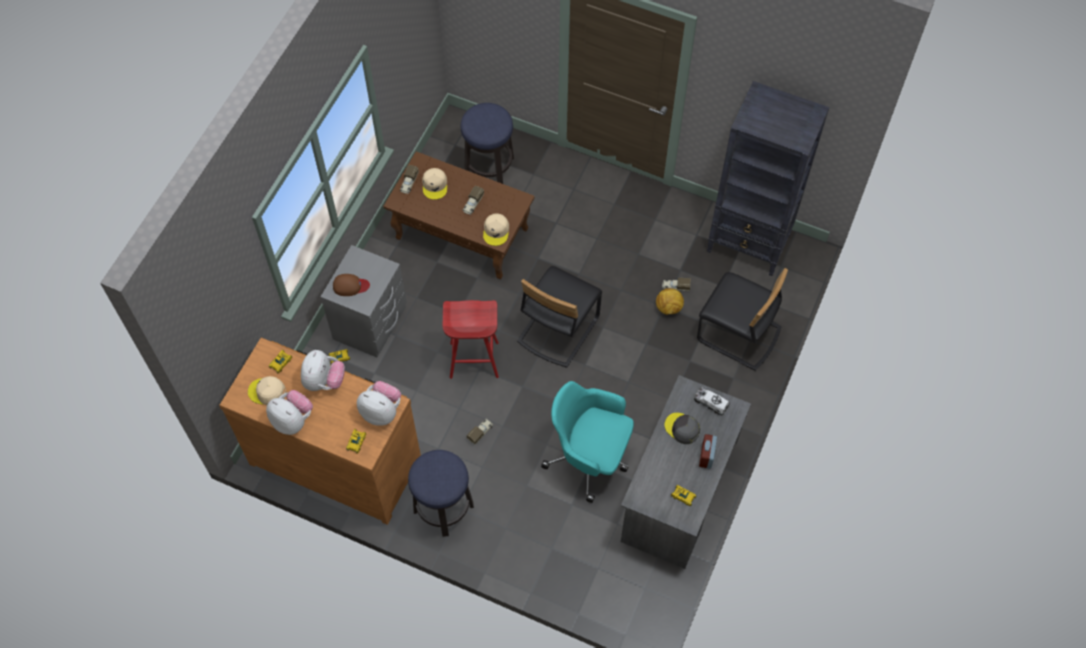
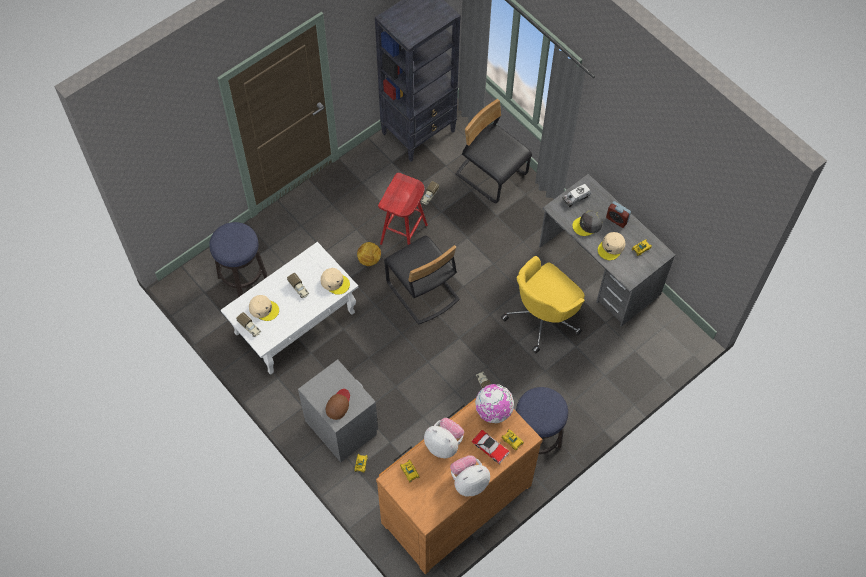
camera: 65 degrees left, 0 degrees up
beige cap [248,376,286,405] -> beige cap moved to [598,232,625,260]
plush toy [357,381,401,426] -> globe [475,384,514,423]
brown coffee table [383,151,535,279] -> white coffee table [221,242,358,375]
red stool [443,300,499,379] -> red stool moved to [378,173,428,245]
turquoise office chair [541,381,634,503] -> yellow office chair [501,256,585,353]
football [656,288,684,315] -> football moved to [357,242,381,266]
black chair [697,268,788,371] -> black chair turned 105 degrees counterclockwise [456,99,532,203]
none -> toy car [472,430,510,464]

